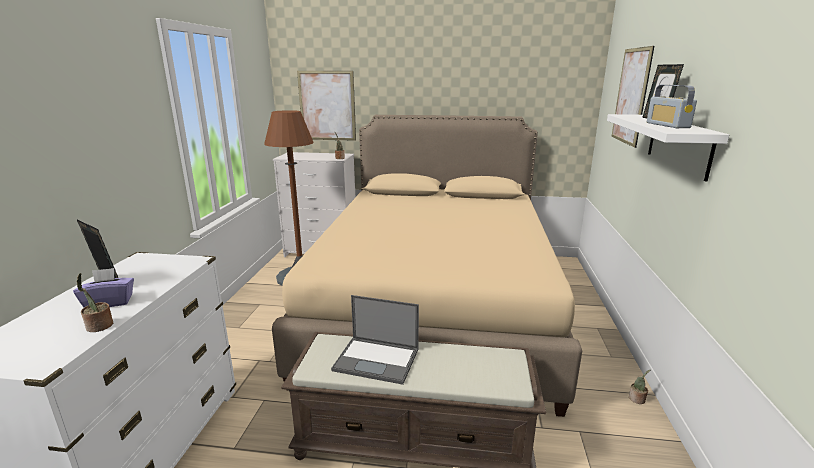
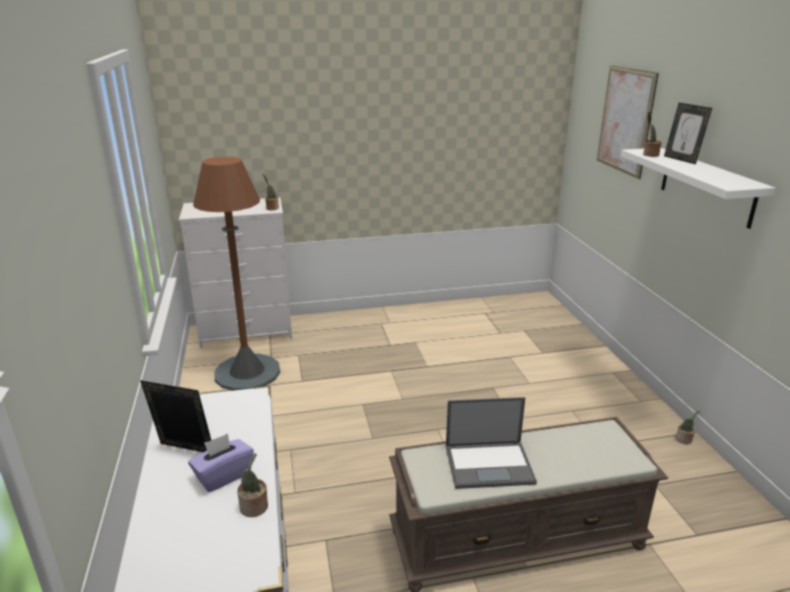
camera: 20 degrees left, 5 degrees up
beige bed [272,115,582,417] -> none
picture [297,71,356,141] -> none
radio [647,85,697,128] -> none
none -> potted plant [643,112,662,157]

